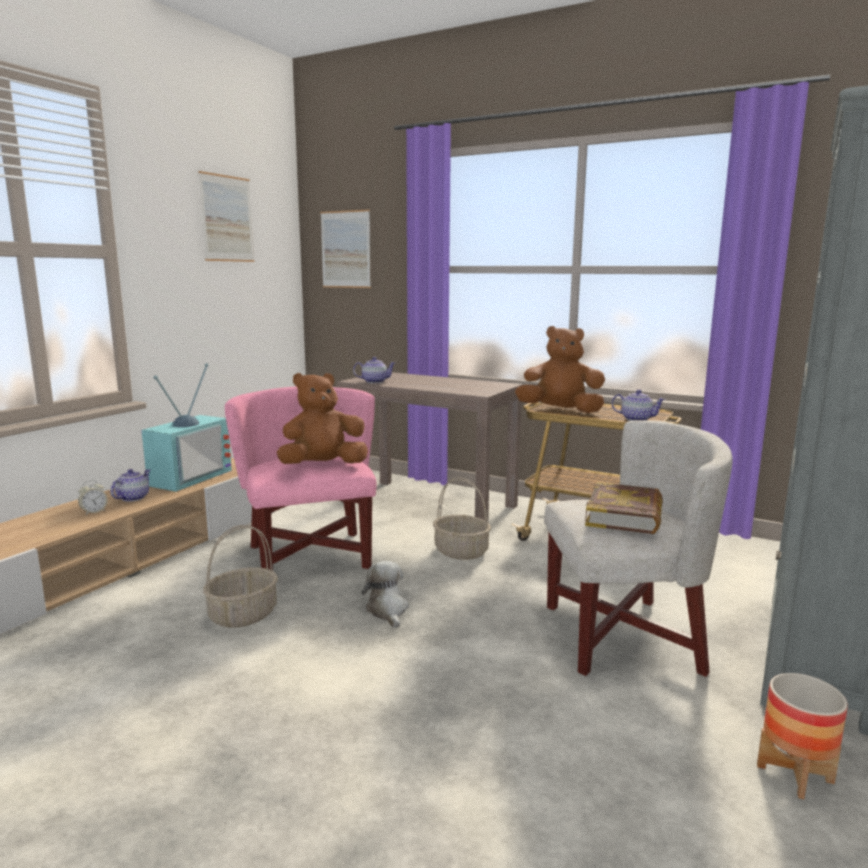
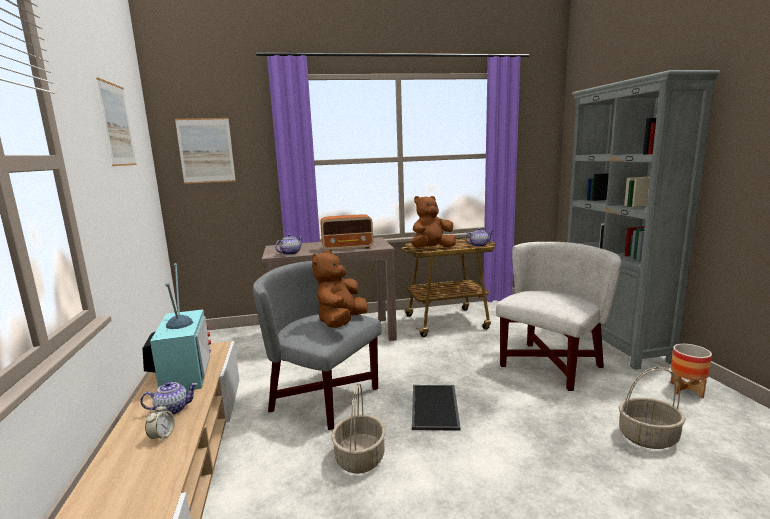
camera: 40 degrees left, 0 degrees up
teapot [110,469,150,502] -> teapot turned 90 degrees clockwise [140,381,198,415]
pink armchair [225,386,377,571] -> grey armchair [253,261,382,430]
plush toy [362,561,409,628] -> tray [412,385,461,431]
basket [433,477,491,560] -> basket moved to [619,367,686,449]
book [585,482,663,534] -> none
none -> radio [320,214,373,250]

